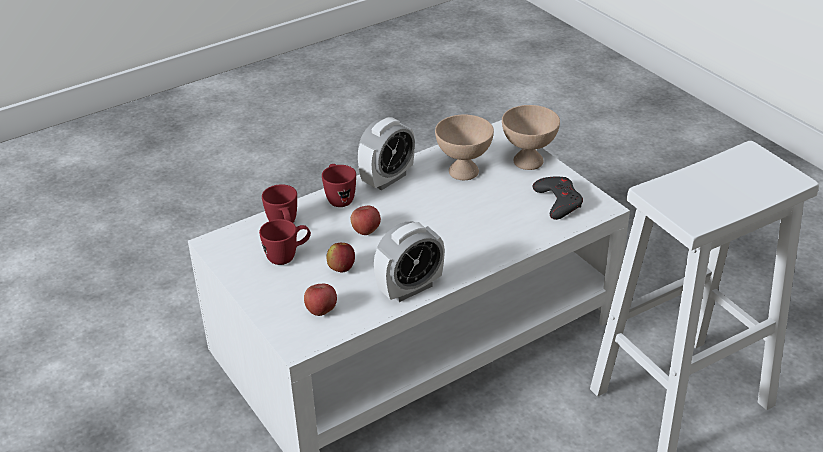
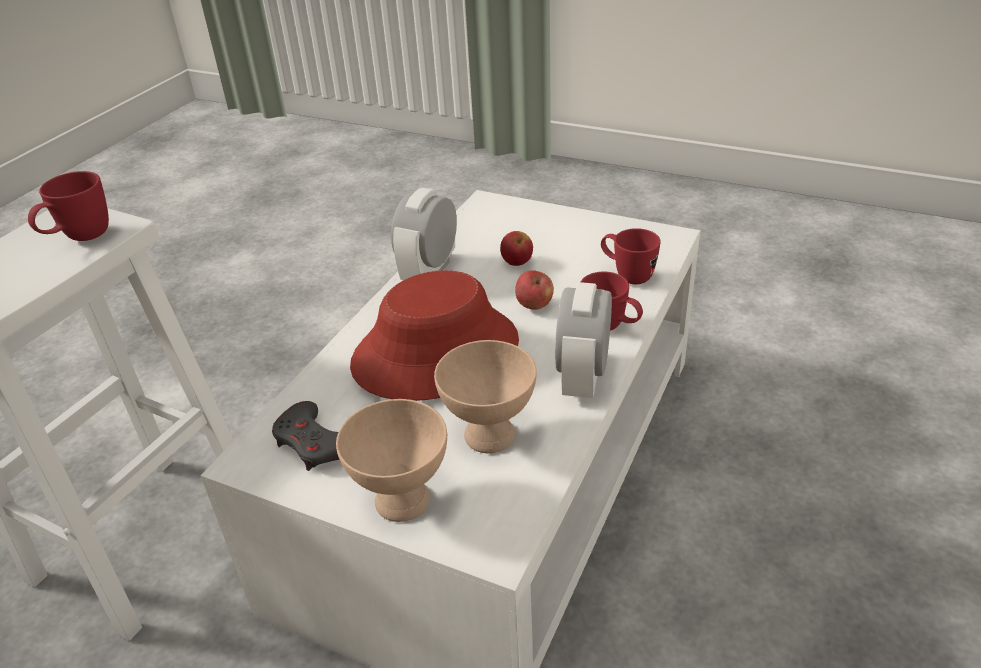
camera: 150 degrees right, 0 degrees up
red mug [259,219,311,265] -> red mug moved to [28,171,109,241]
apple [304,284,337,316] -> none
none -> red hat [350,270,519,401]

